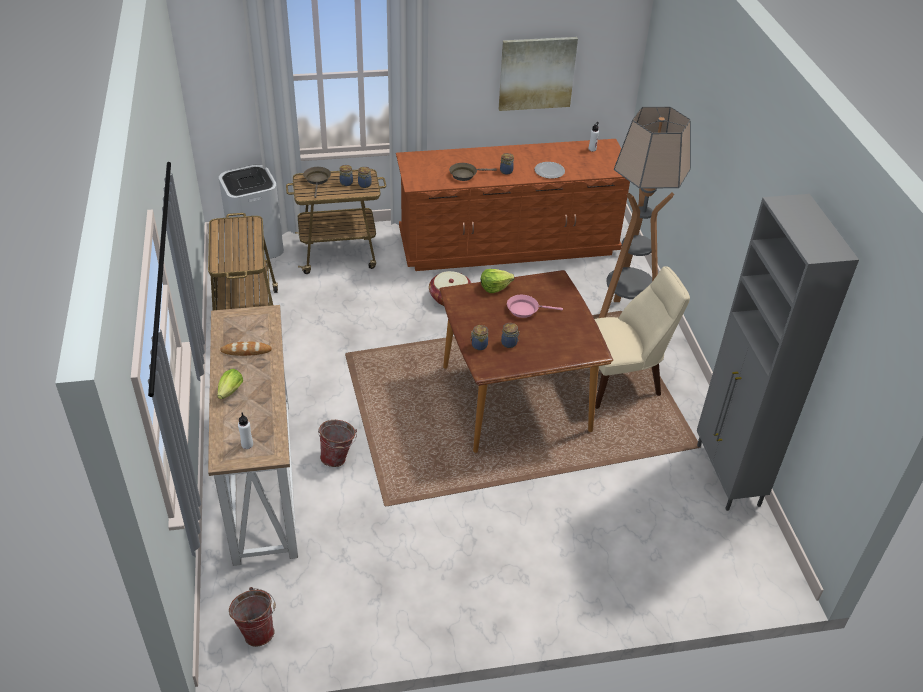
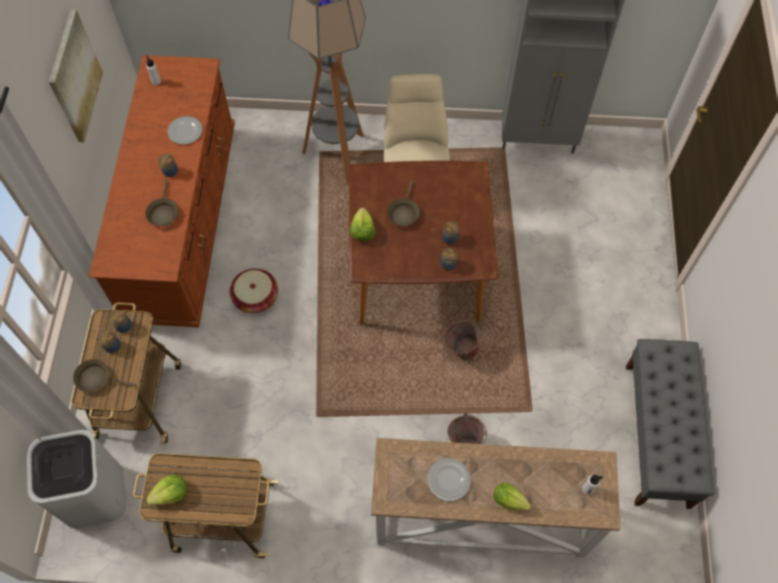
camera: 75 degrees left, 20 degrees up
bread [220,342,272,356] -> plate [428,458,471,501]
bucket [229,587,276,647] -> bucket moved to [443,320,481,360]
pink frying pan [507,295,563,318] -> brown frying pan [387,181,420,226]
none -> lettuce [146,474,187,505]
none -> grey bench [626,339,714,509]

